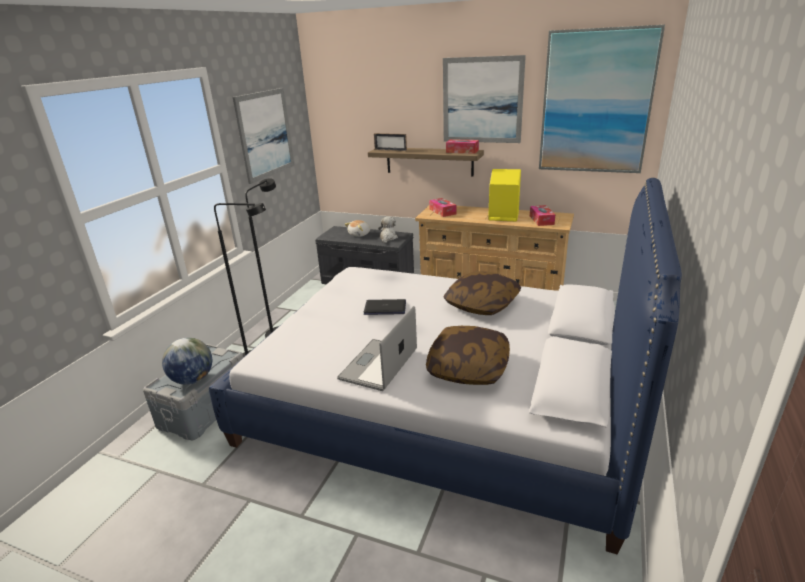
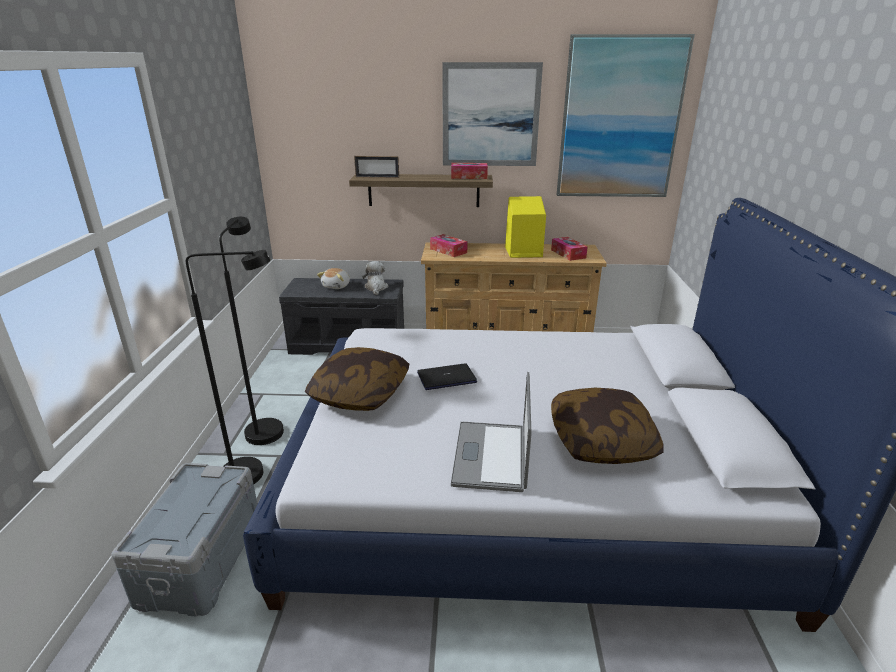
camera: 20 degrees left, 0 degrees up
globe [162,338,212,385] -> none
picture [233,88,294,184] -> none
pillow [443,271,521,315] -> pillow moved to [305,347,409,411]

